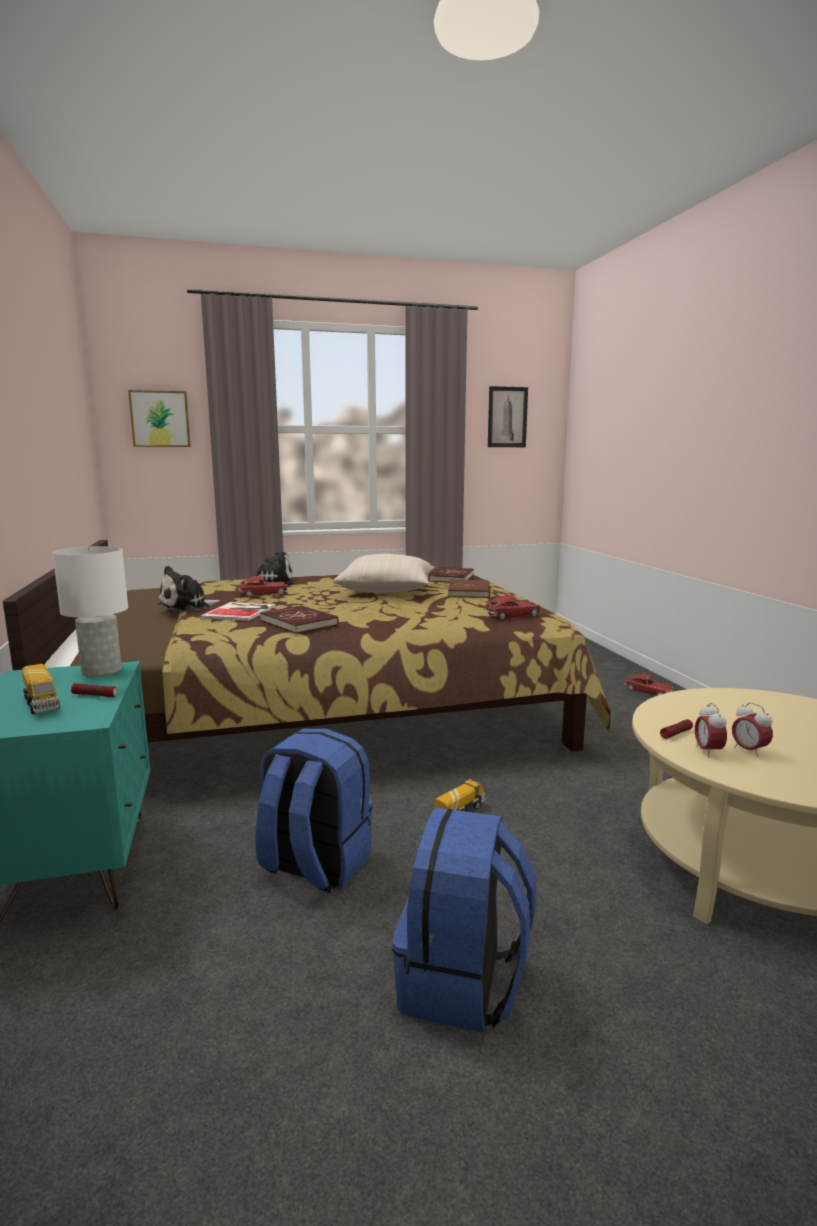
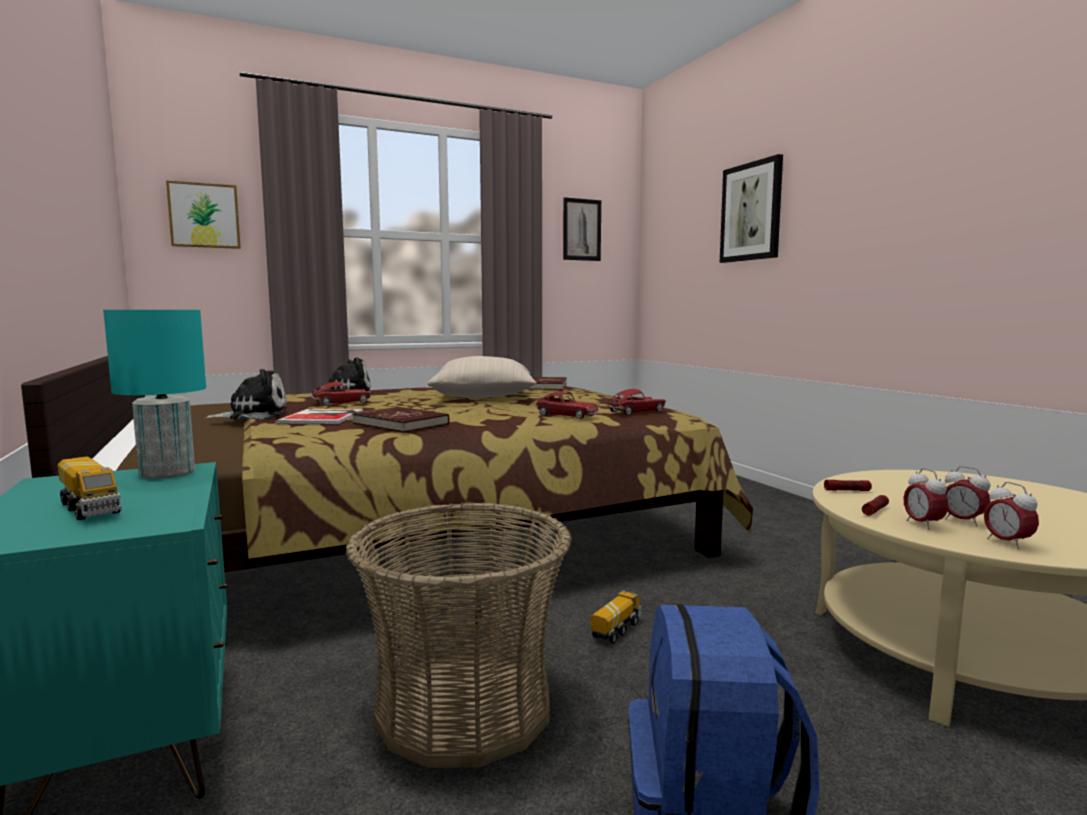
camera: 10 degrees left, 5 degrees down
white table lamp [52,546,128,677] -> turquoise table lamp [103,310,206,479]
flashlight [71,683,118,697] -> flashlight moved to [824,480,872,491]
plush toy [157,566,221,612] -> plush toy turned 150 degrees counterclockwise [205,369,287,419]
blue backpack [256,729,373,893] -> basket [346,502,572,768]
brown book [448,580,490,598] -> none
toy car [625,674,674,696] -> toy car moved to [535,391,599,419]
none -> picture [720,154,783,263]
none -> alarm clock [984,482,1039,550]

